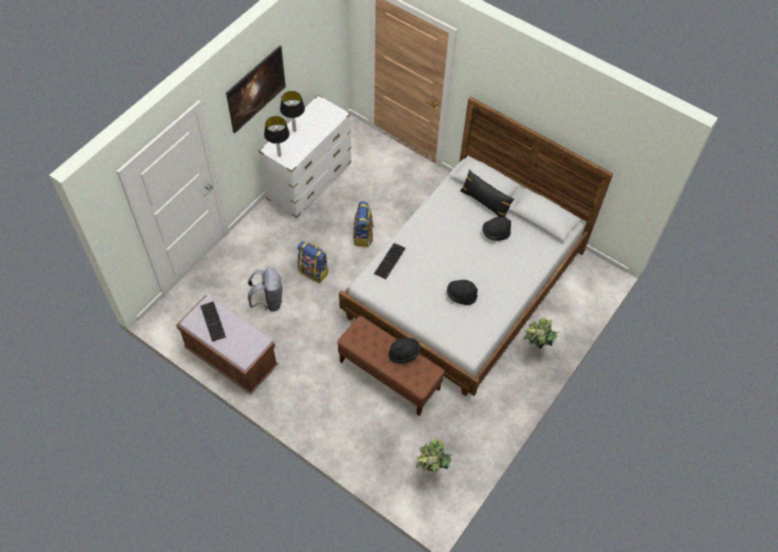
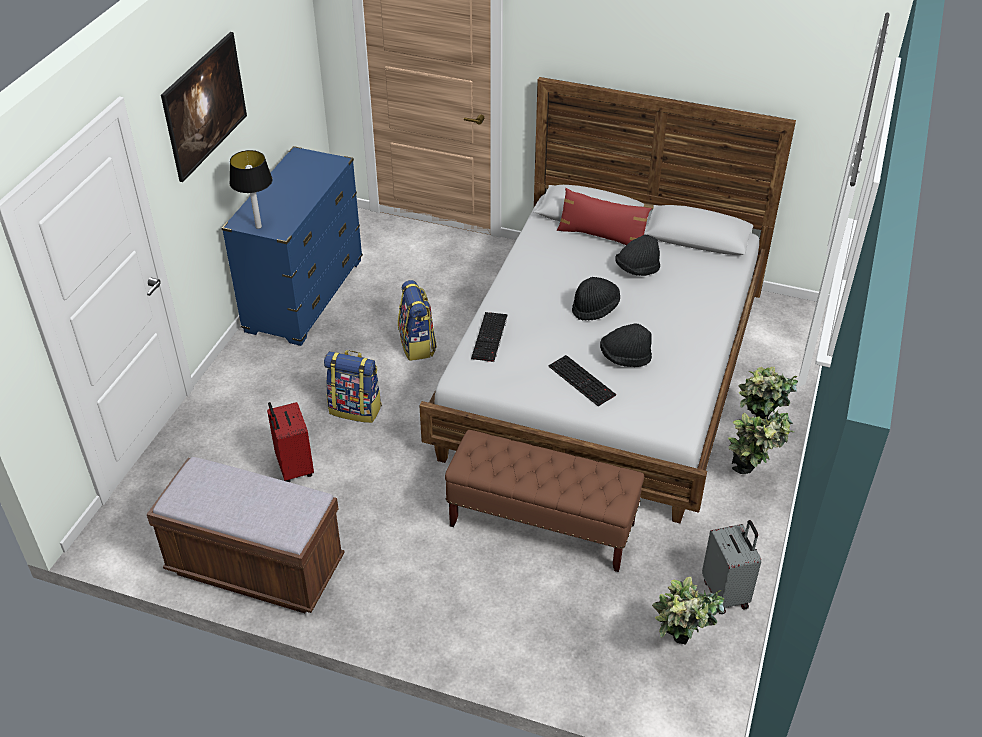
camera: 15 degrees left, 15 degrees down
keyboard [200,301,226,342] -> keyboard moved to [548,355,616,406]
grey backpack [248,267,283,312] -> red suitcase [267,402,314,482]
white dresser [259,95,352,219] -> blue dresser [222,146,363,346]
table lamp [280,91,305,132] -> none
black hat [389,338,420,364] -> black hat moved to [572,277,620,320]
black pillow [460,170,514,217] -> red pillow [557,188,652,245]
none -> grey suitcase [702,520,761,614]
none -> potted plant [728,409,795,474]

